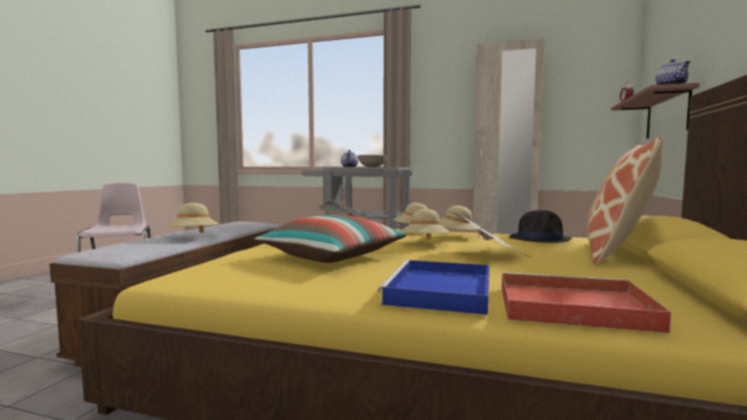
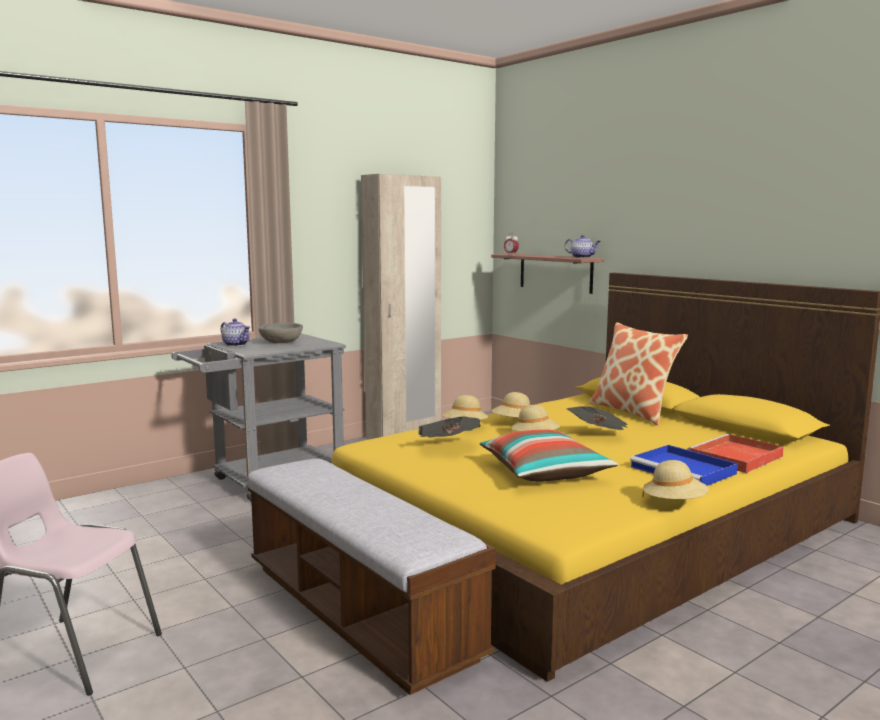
camera: 55 degrees left, 5 degrees up
beige hat [166,203,219,233] -> beige hat moved to [642,460,708,499]
black hat [509,210,572,243] -> none

